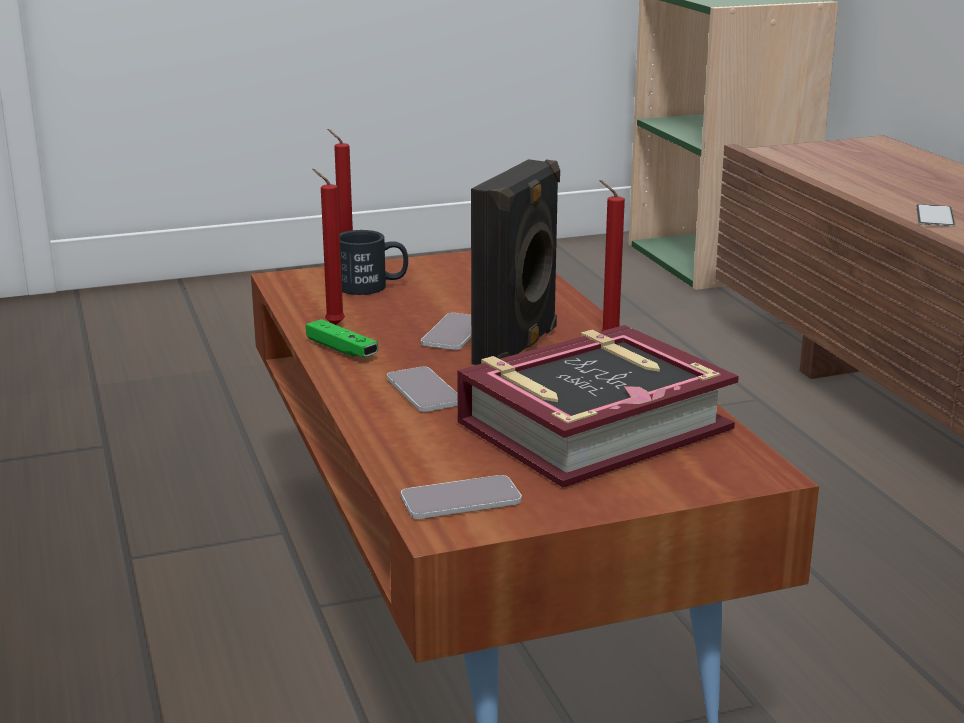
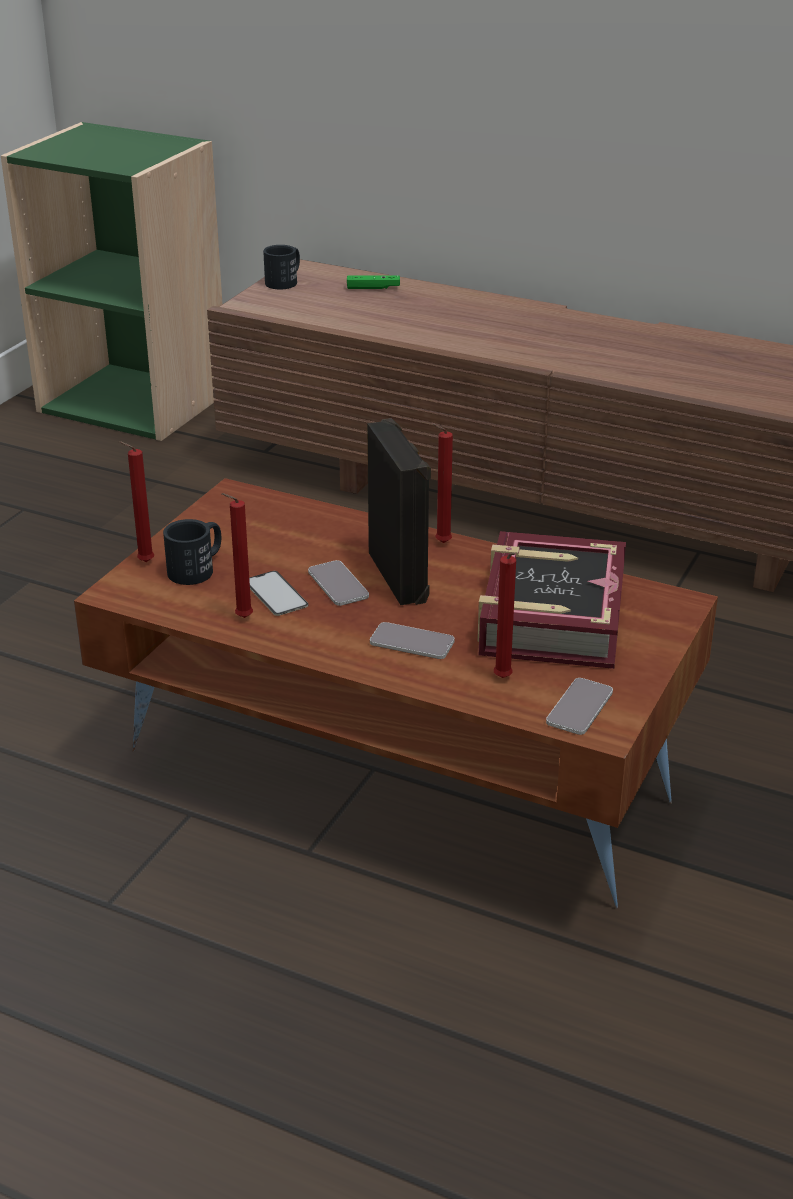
camera: 45 degrees left, 10 degrees up
green game controller [306,319,378,357] -> green game controller moved to [347,275,400,289]
phone [916,204,955,227] -> phone moved to [249,571,308,616]
none -> black mug [263,245,300,289]
none -> red candle [494,553,516,678]

